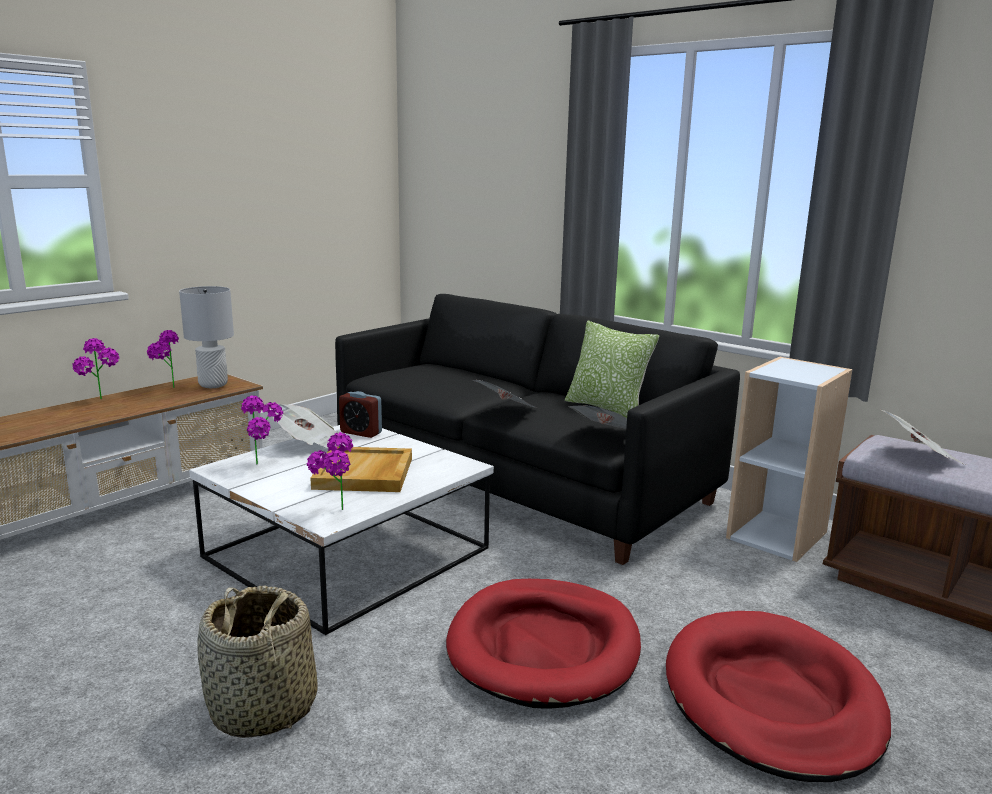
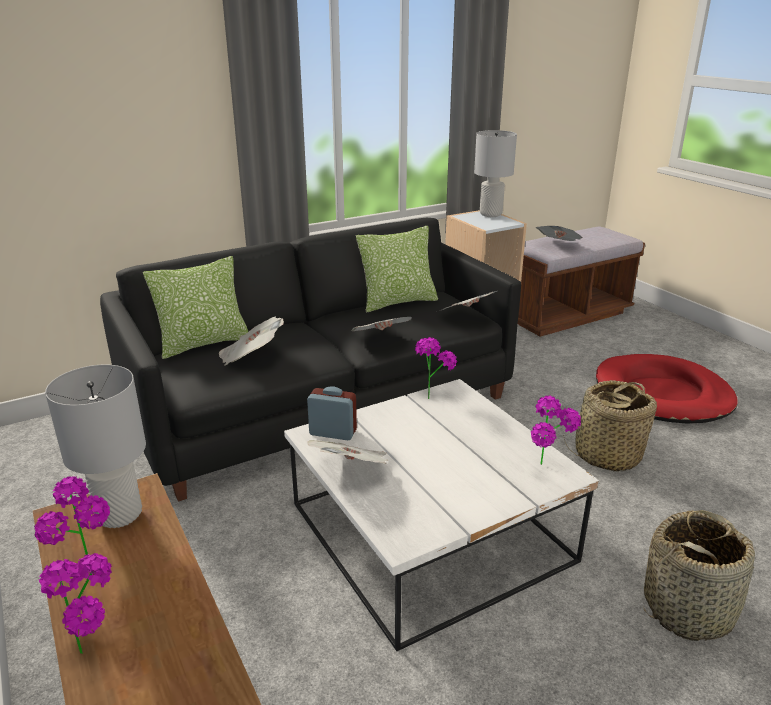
camera: 70 degrees left, 10 degrees up
potted plant [241,396,283,465] -> potted plant moved to [415,337,457,399]
beige tray [310,446,412,492] -> none
alarm clock [339,391,382,438] -> alarm clock turned 120 degrees counterclockwise [307,386,357,440]
red dog bed [446,579,641,709] -> basket [563,380,657,472]
none -> pillow [143,256,248,359]
none -> newspaper [218,317,284,365]
none -> grey table lamp [474,130,517,217]

